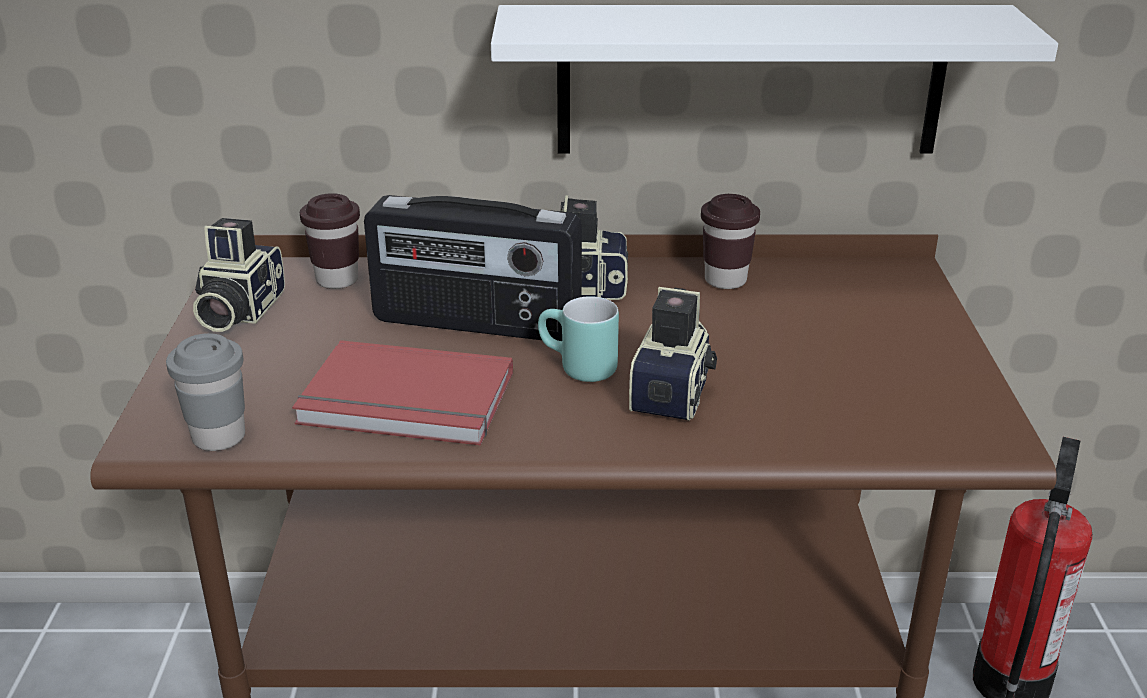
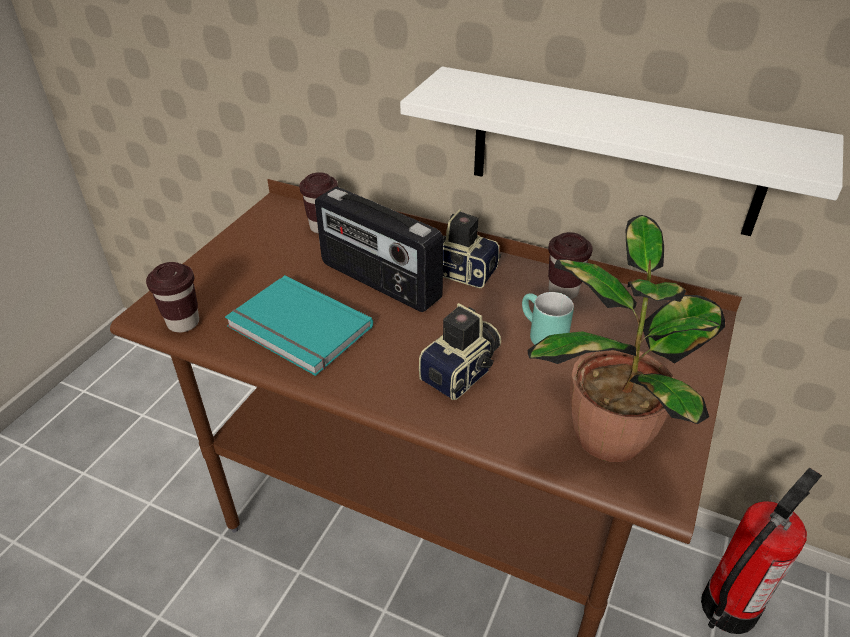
camera: 25 degrees right, 10 degrees up
grey cup [166,333,245,451] -> brown cup [146,262,199,333]
camera [193,218,285,332] -> none
red book [292,340,513,445] -> turquoise book [225,275,373,376]
turquoise mug [538,296,619,382] -> turquoise mug moved to [522,292,574,345]
none -> potted plant [528,215,725,462]

